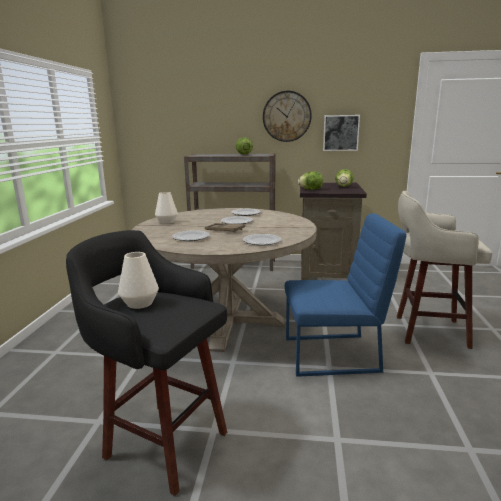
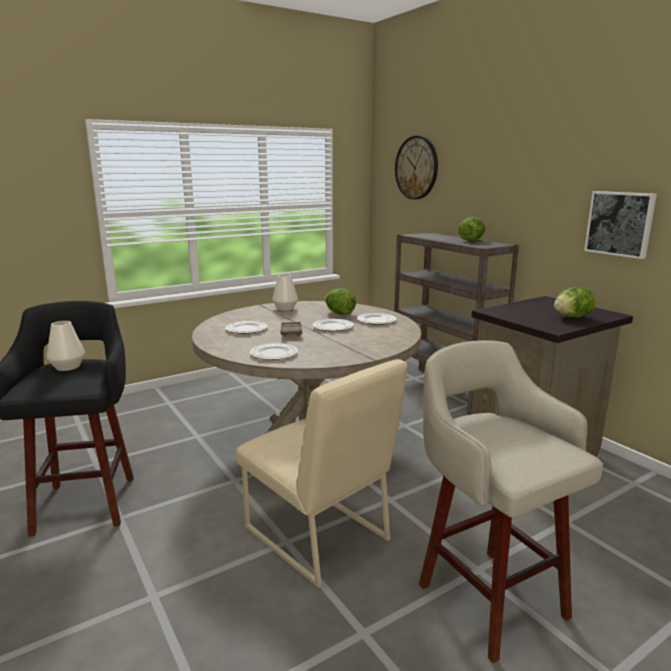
camera: 50 degrees right, 0 degrees up
wall clock [263,91,312,142] -> wall clock moved to [395,136,438,199]
blue chair [285,213,407,377] -> beige chair [236,359,407,588]
lettuce [298,171,323,190] -> lettuce moved to [325,288,356,315]

